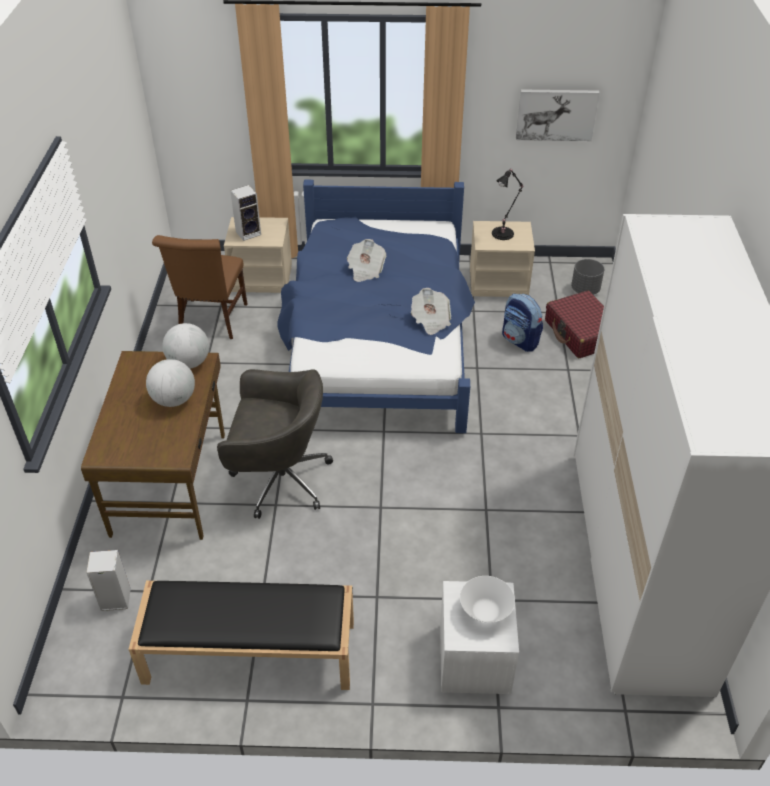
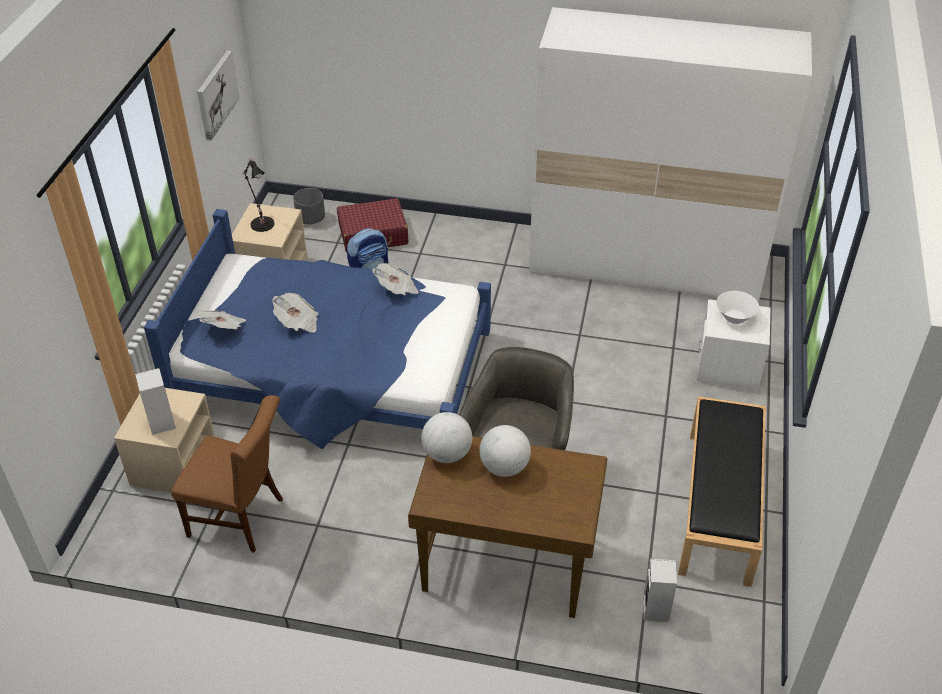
camera: 80 degrees left, 0 degrees up
none -> newspaper [196,310,246,329]

